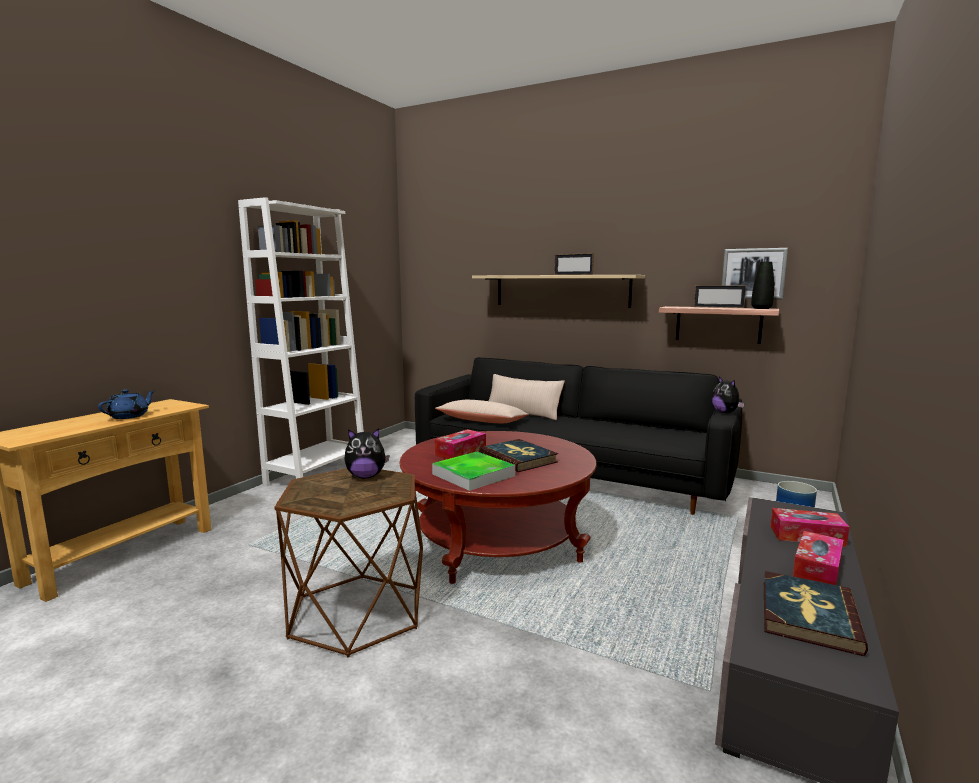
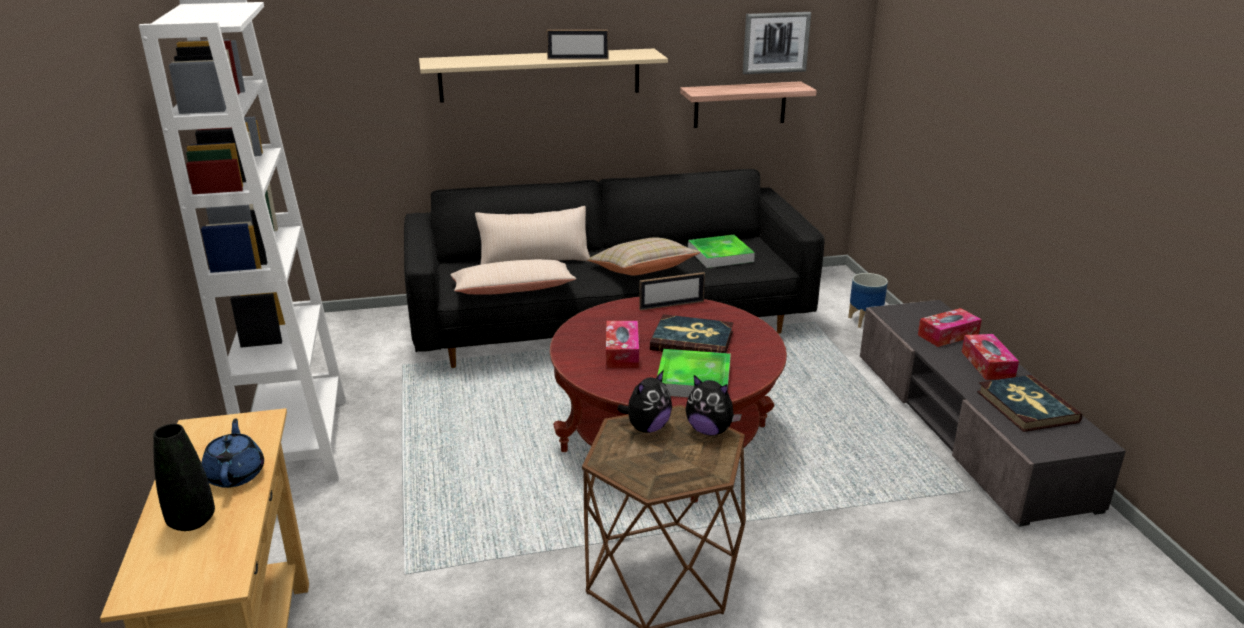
camera: 40 degrees left, 15 degrees up
picture frame [694,285,746,308] -> picture frame moved to [639,272,705,310]
plush toy [712,377,744,413] -> plush toy moved to [685,375,742,435]
black vase [751,262,774,309] -> black vase moved to [153,424,215,531]
none -> beige pillow [587,237,700,275]
none -> tray [688,235,755,268]

